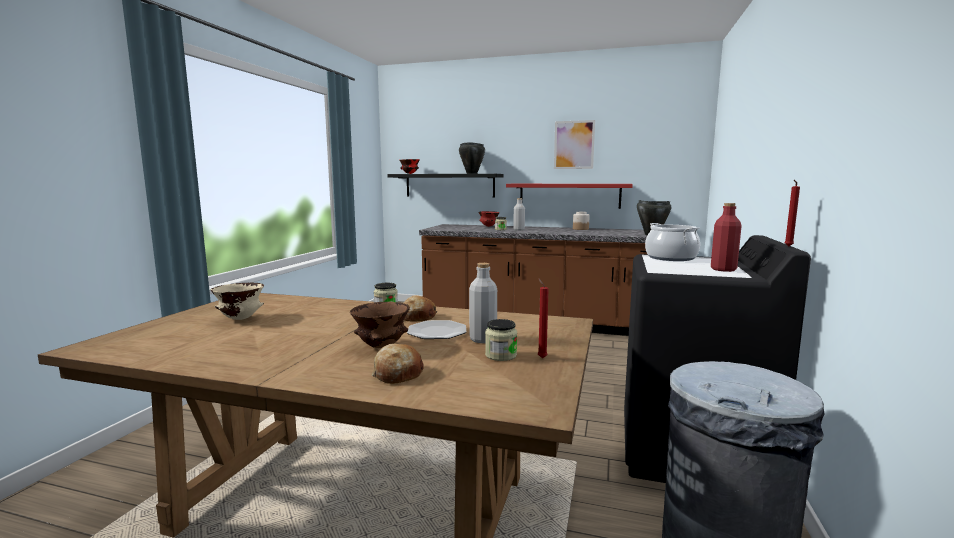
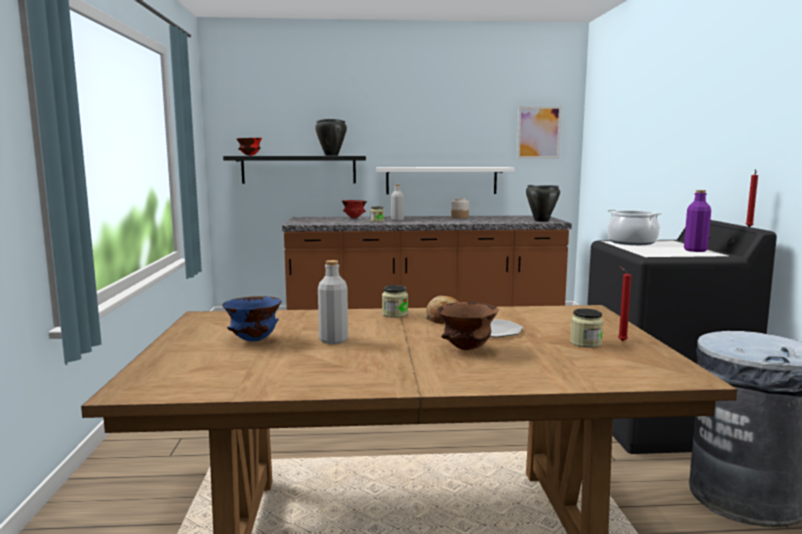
camera: 20 degrees left, 0 degrees up
beige bowl [210,283,264,320] -> blue bowl [222,296,282,341]
bread [372,344,424,384] -> none
grey bottle [469,263,497,343] -> grey bottle moved to [318,260,348,344]
red shelf [506,184,633,209] -> white shelf [376,167,515,194]
picture [554,120,595,169] -> picture moved to [517,106,562,159]
red bottle [711,203,742,272] -> purple bottle [684,190,711,252]

